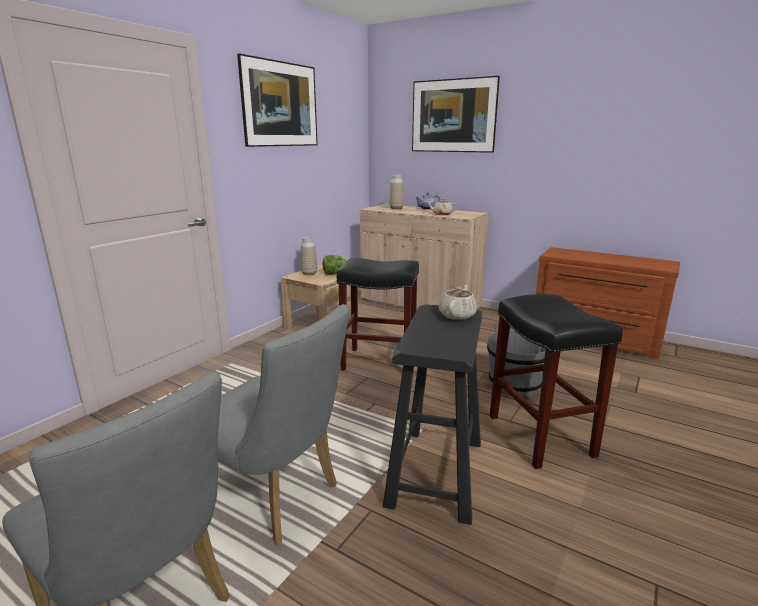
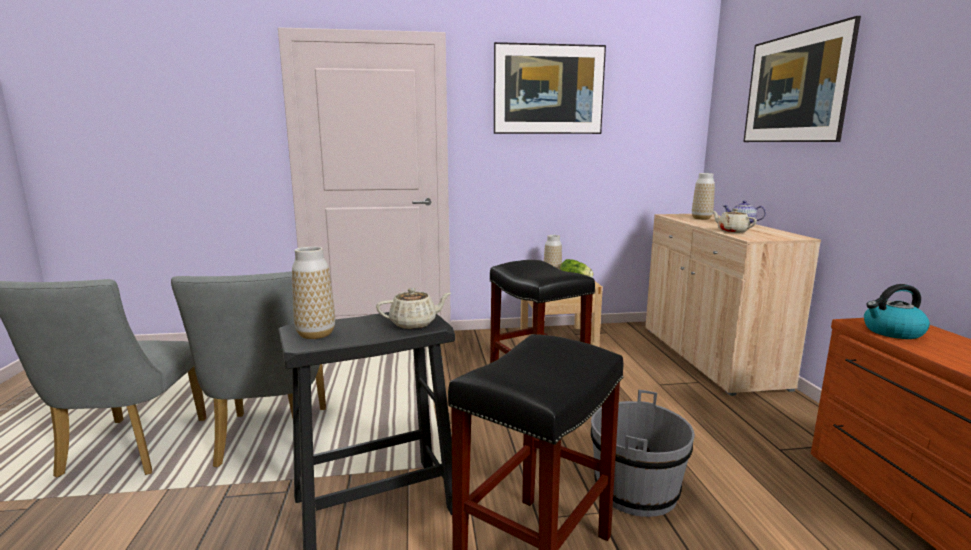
camera: 50 degrees right, 5 degrees down
none -> vase [292,246,335,339]
none -> kettle [864,284,930,339]

